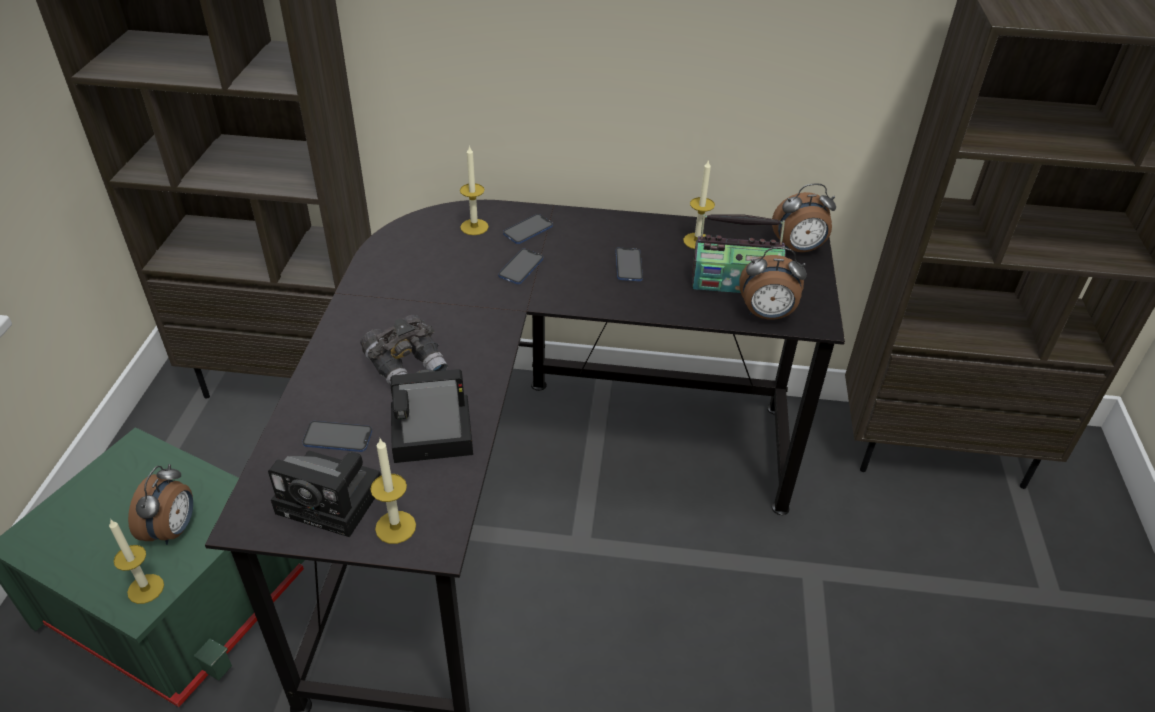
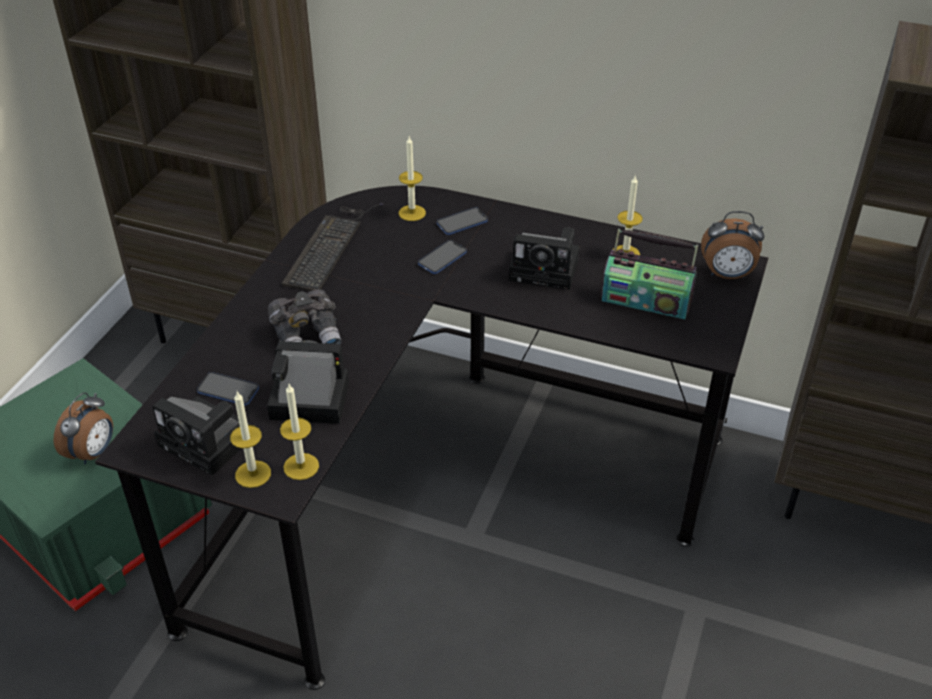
camera: 15 degrees right, 0 degrees up
candle [109,519,164,604] -> candle moved to [280,384,319,480]
phone [616,248,643,281] -> camera [509,227,579,290]
alarm clock [740,247,807,320] -> none
none -> keyboard [282,203,384,291]

